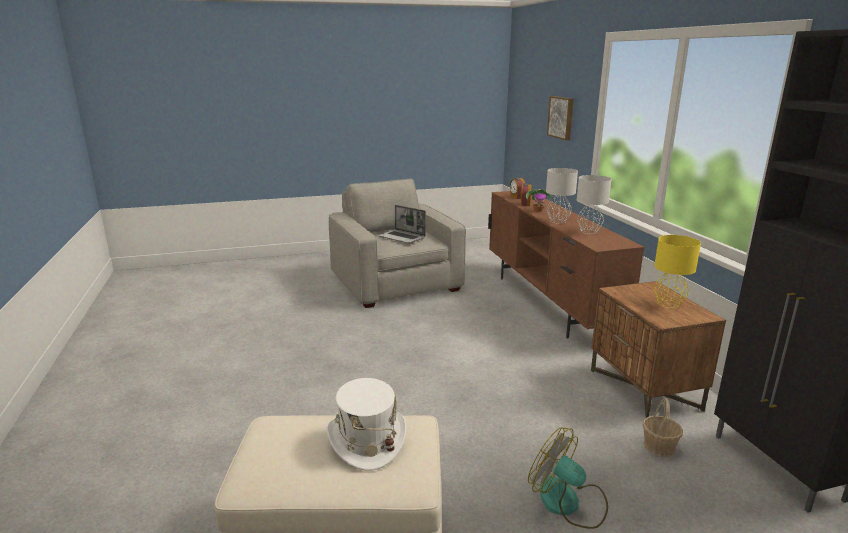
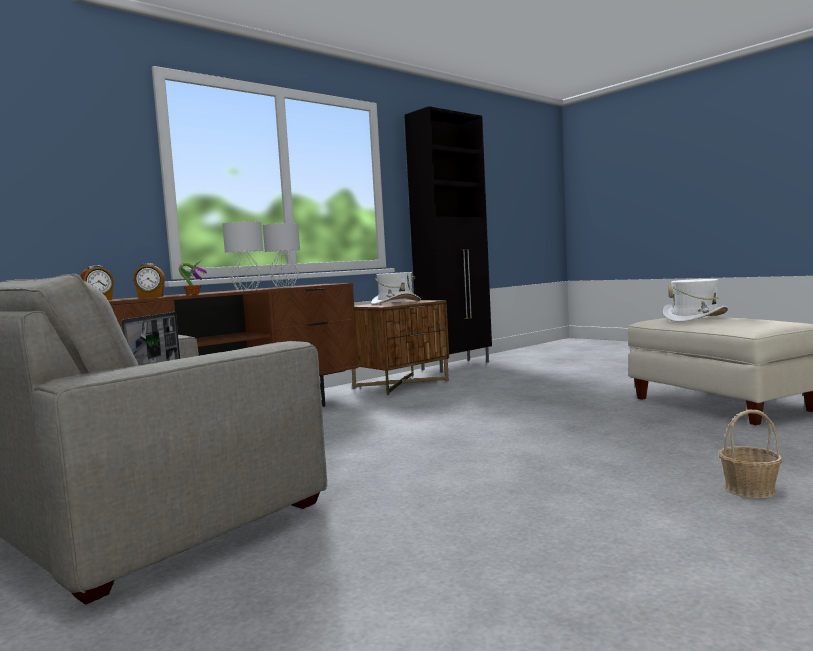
camera: 115 degrees left, 15 degrees down
fan [528,427,608,529] -> none
picture [547,96,574,140] -> none
basket [643,398,683,457] -> basket moved to [719,410,783,499]
yellow table lamp [654,235,701,308] -> white hat [371,272,421,305]

